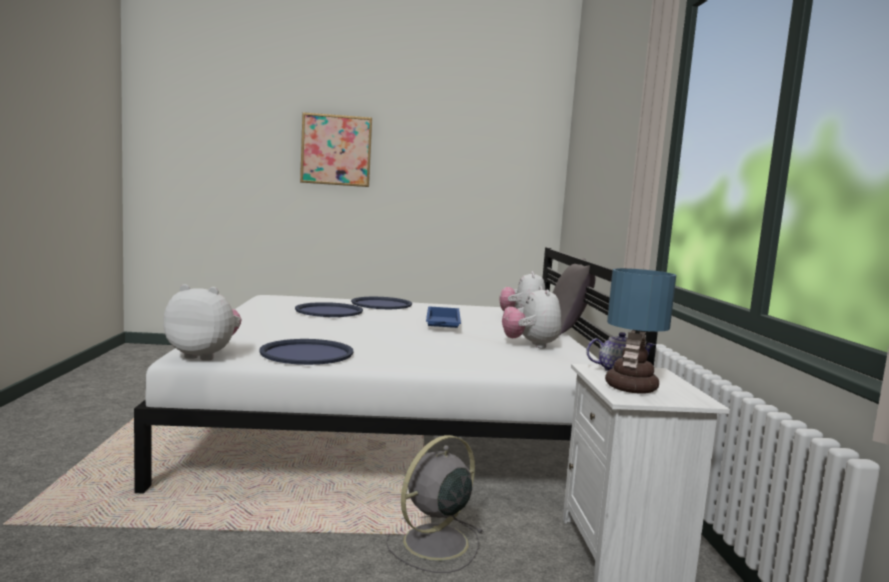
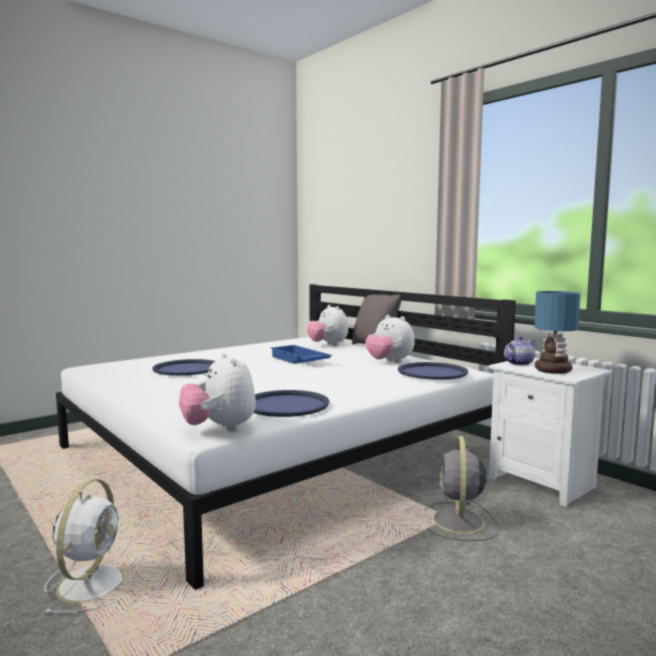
camera: 35 degrees left, 0 degrees up
plush toy [163,284,242,361] -> plush toy turned 90 degrees counterclockwise [179,353,256,432]
picture [300,112,372,187] -> none
blue tray [351,297,412,309] -> blue tray moved to [398,362,468,380]
none -> white fan [43,479,124,614]

